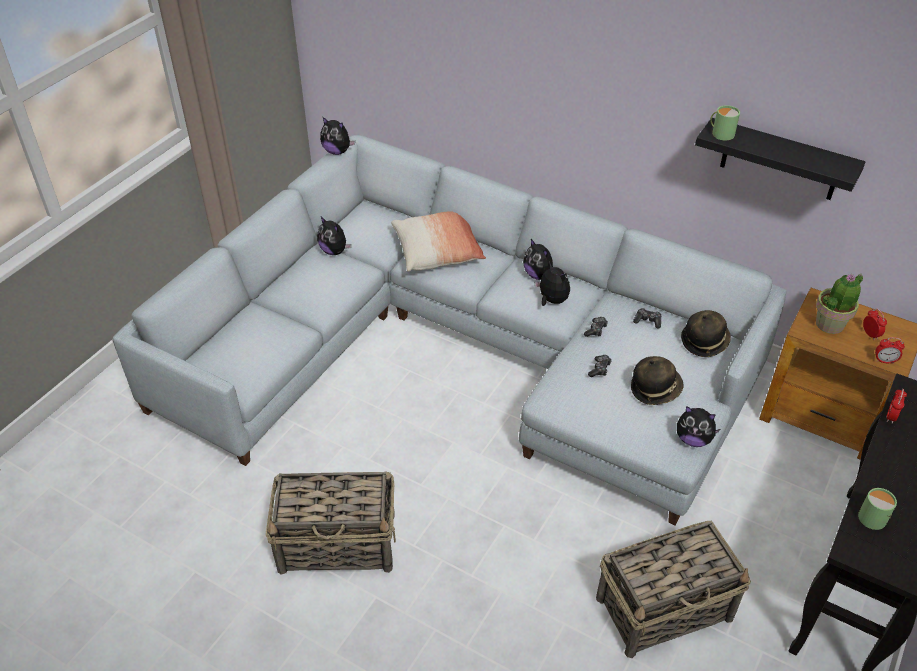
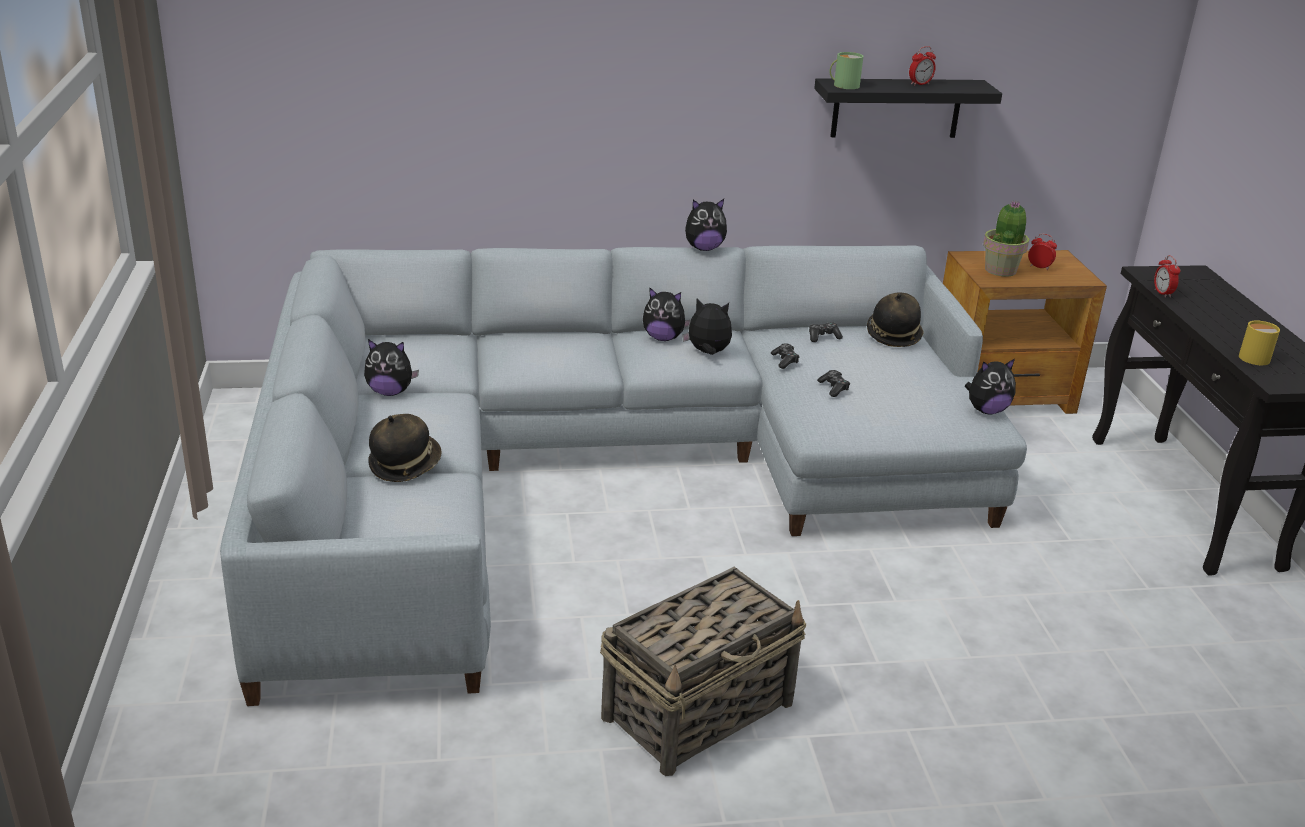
camera: 40 degrees left, 15 degrees down
plush toy [320,117,355,155] -> plush toy moved to [685,199,727,251]
pillow [391,211,486,271] -> none
basket [596,521,751,658] -> none
hat [631,356,684,405] -> hat moved to [368,414,441,482]
green mug [858,488,897,530] -> yellow mug [1239,321,1280,365]
alarm clock [875,337,905,364] -> alarm clock moved to [909,46,936,86]

